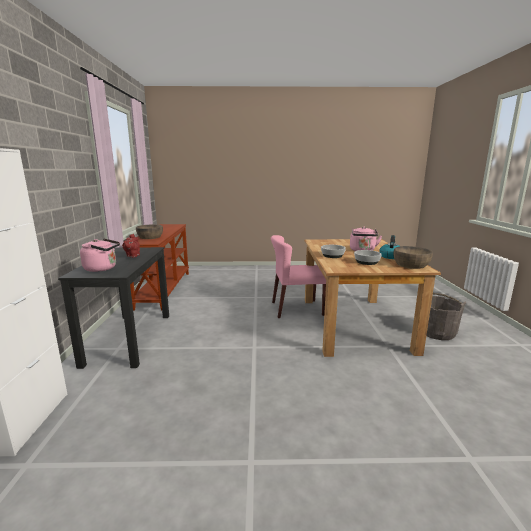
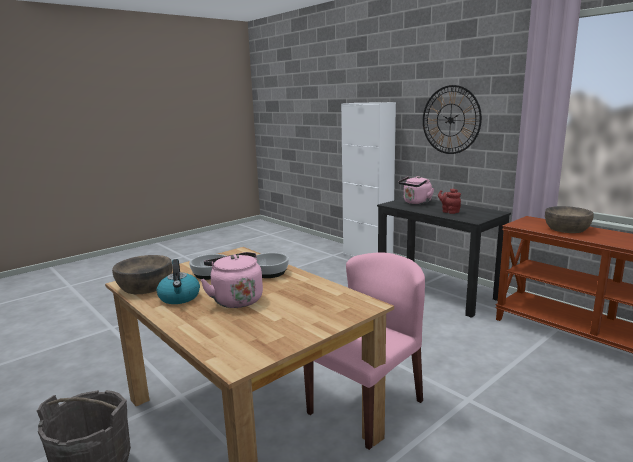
camera: 140 degrees right, 0 degrees up
none -> wall clock [423,85,482,154]

